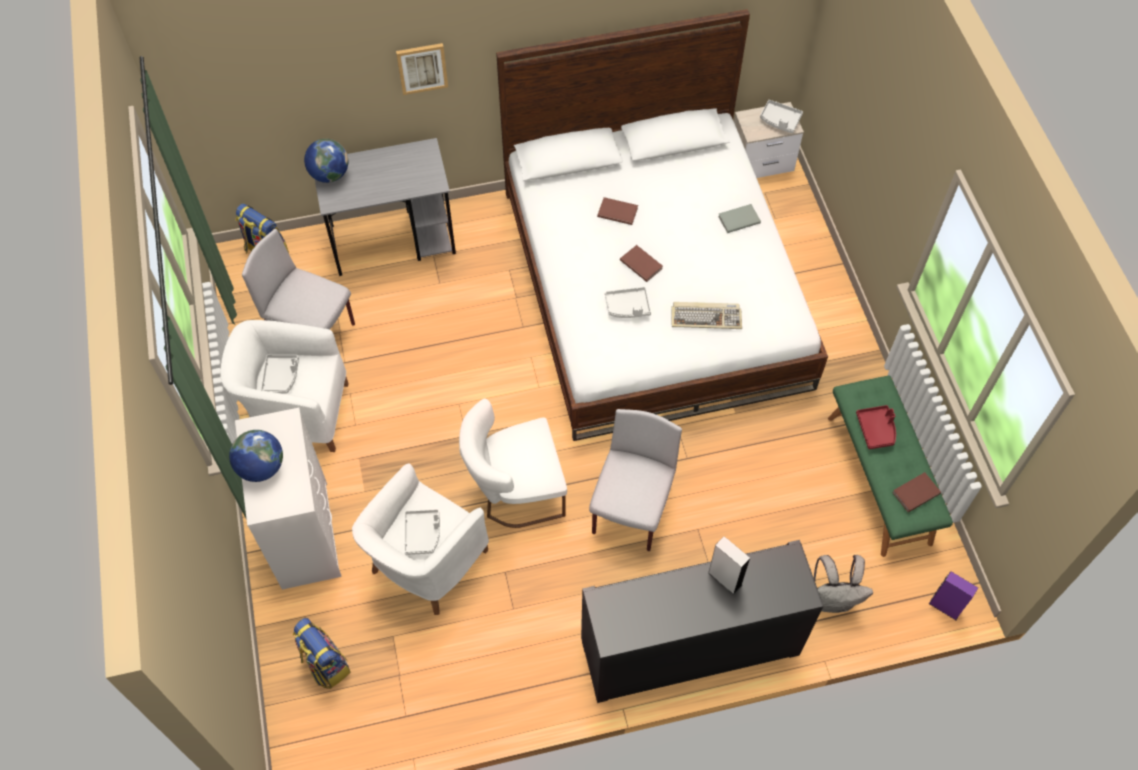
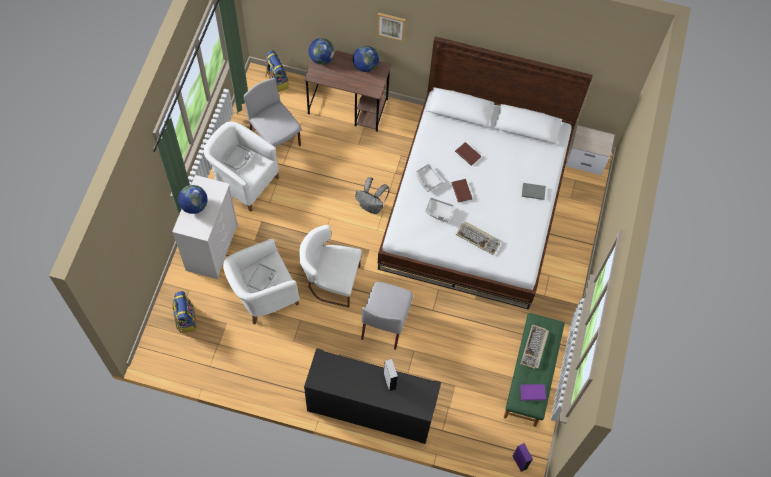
camera: 25 degrees right, 5 degrees up
grey desk [315,138,456,276] -> brown desk [304,50,391,132]
grey chair [589,409,682,551] -> grey chair turned 150 degrees clockwise [361,282,413,350]
grey tray [760,100,803,133] -> grey tray moved to [416,164,443,192]
grey backpack [814,555,873,613] -> grey backpack moved to [355,177,389,214]
red tray [856,405,896,449] -> keyboard [521,325,549,369]
brown book [892,472,941,512] -> purple book [520,384,546,401]
none -> globe [353,46,379,72]

